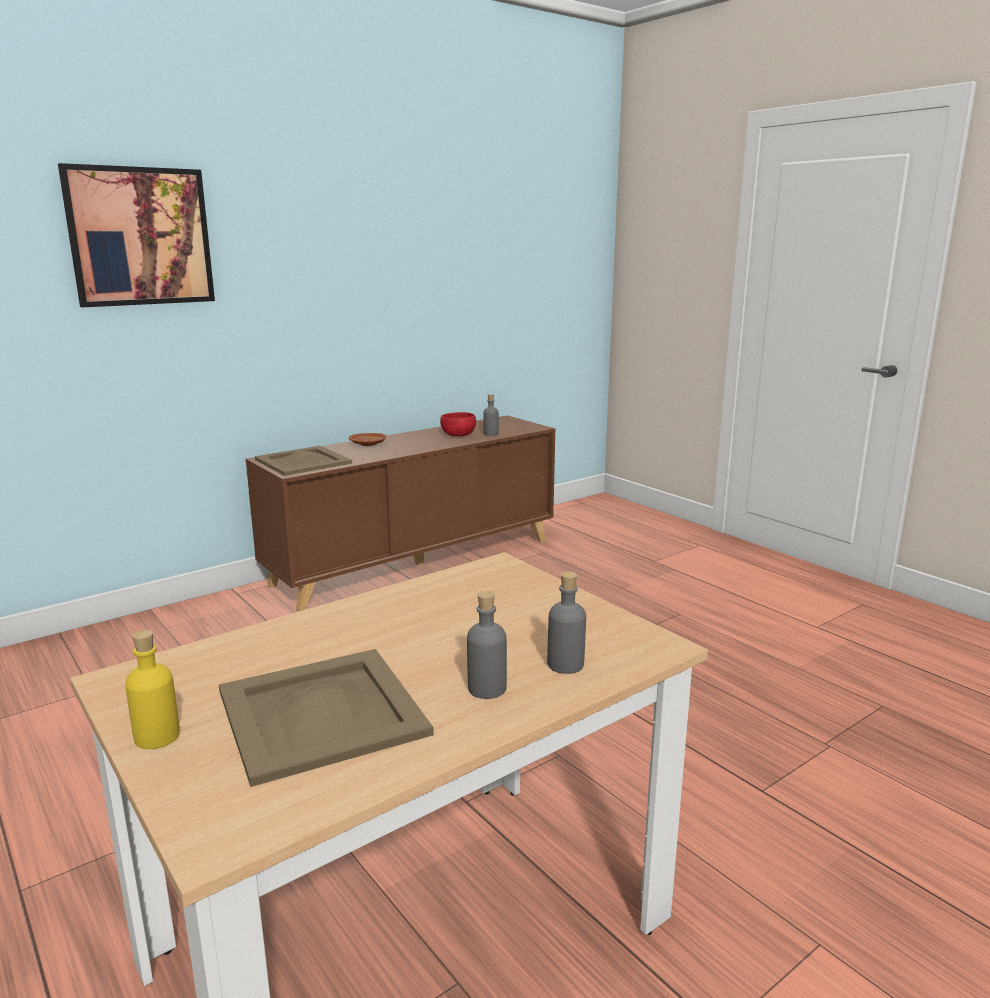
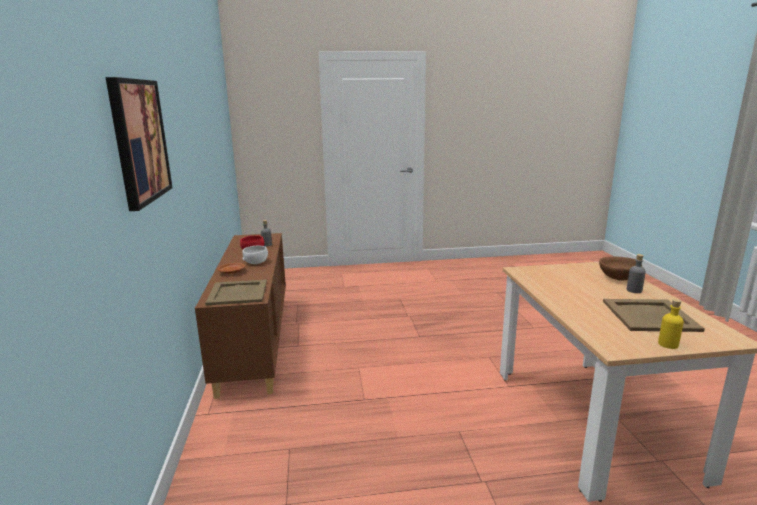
camera: 60 degrees left, 0 degrees up
grey bottle [547,572,586,674] -> brown bowl [599,256,642,281]
none -> white bowl [243,246,268,264]

